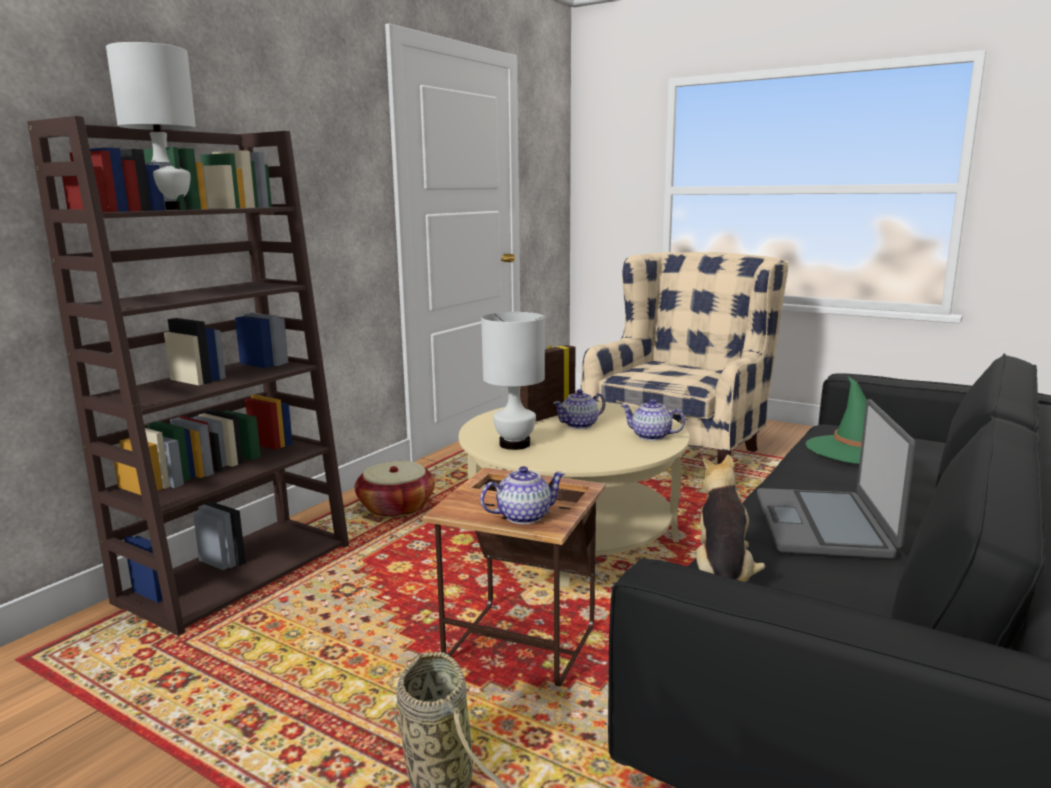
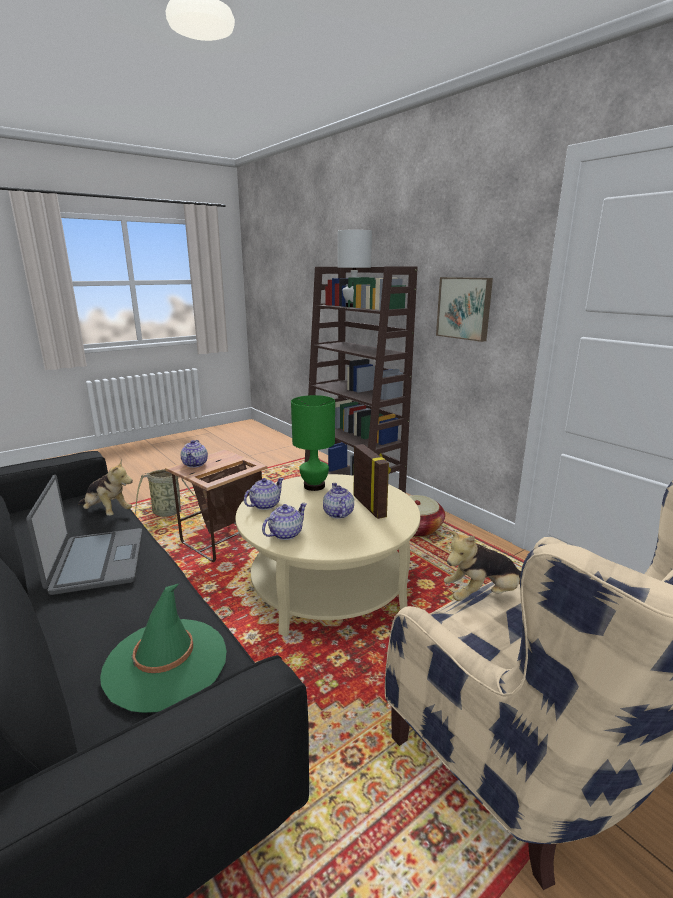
camera: 110 degrees right, 5 degrees up
white table lamp [481,312,545,450] -> green table lamp [291,395,335,491]
laptop [757,399,916,559] -> laptop turned 45 degrees clockwise [26,474,142,595]
none -> teapot [244,478,284,510]
none -> picture [436,277,493,342]
none -> plush toy [444,530,521,601]

